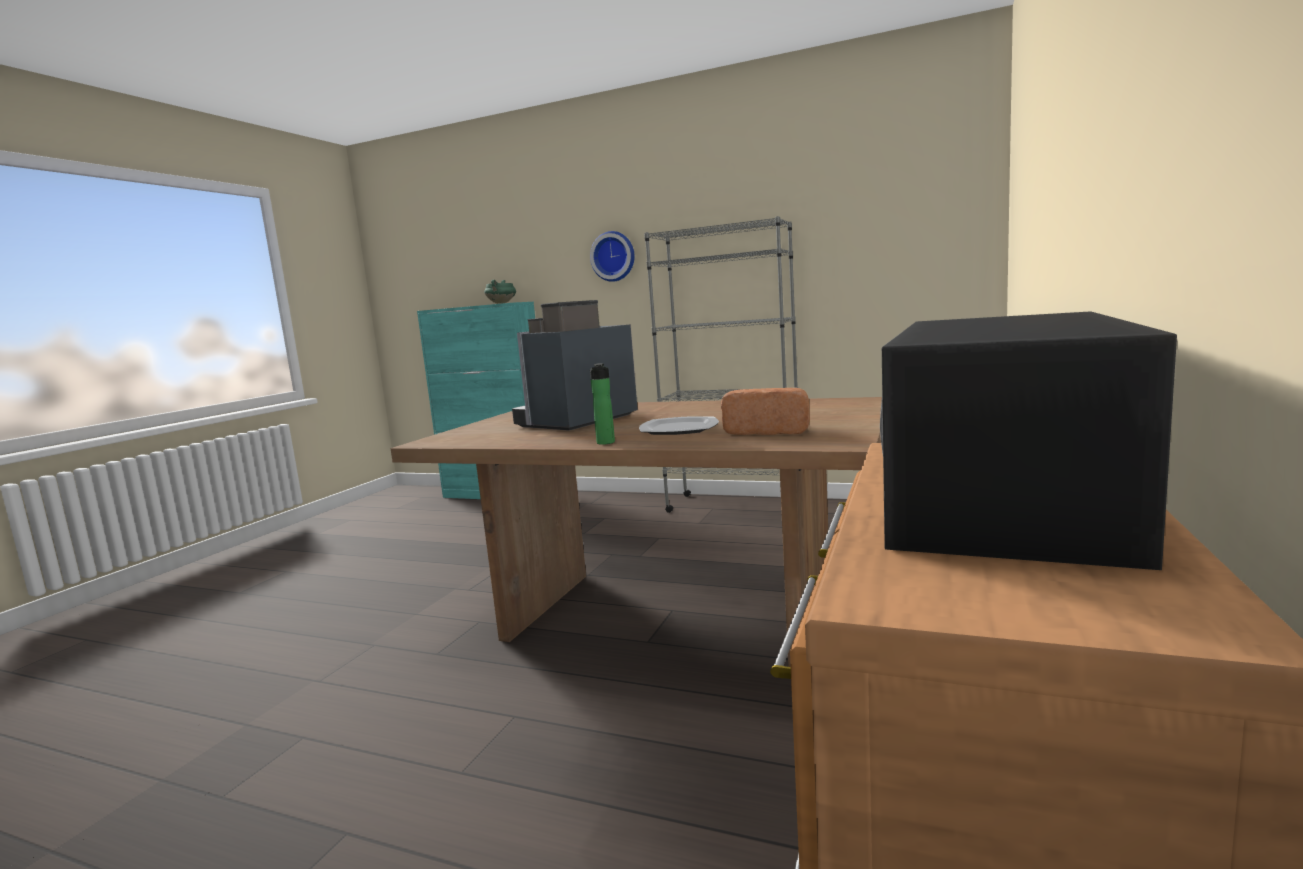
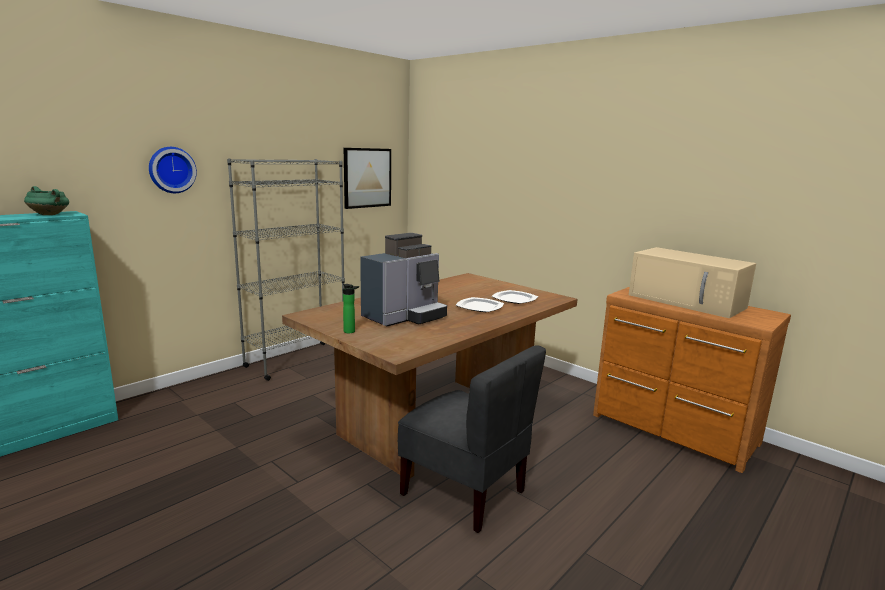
camera: 70 degrees left, 5 degrees up
coffee machine [512,300,638,431] -> coffee machine turned 105 degrees counterclockwise [360,233,447,327]
bottle [590,363,615,445] -> bottle moved to [343,284,359,333]
bread [721,388,810,435] -> plate [491,290,538,304]
black microwave [880,311,1177,570] -> beige microwave [629,247,756,318]
none -> picture [344,148,391,209]
none -> grey chair [398,345,546,533]

